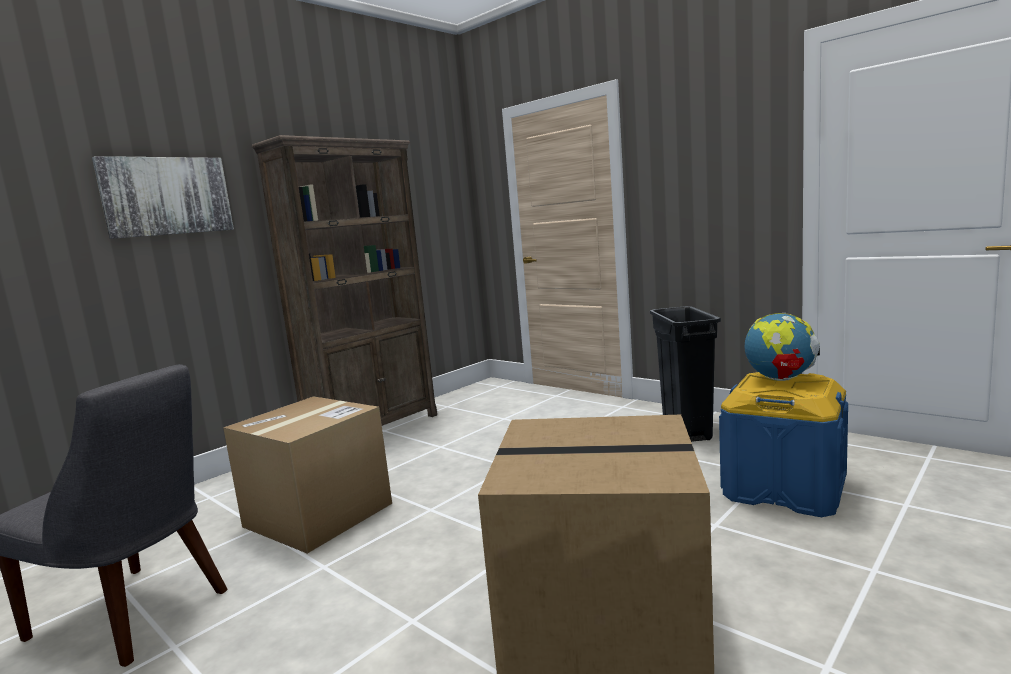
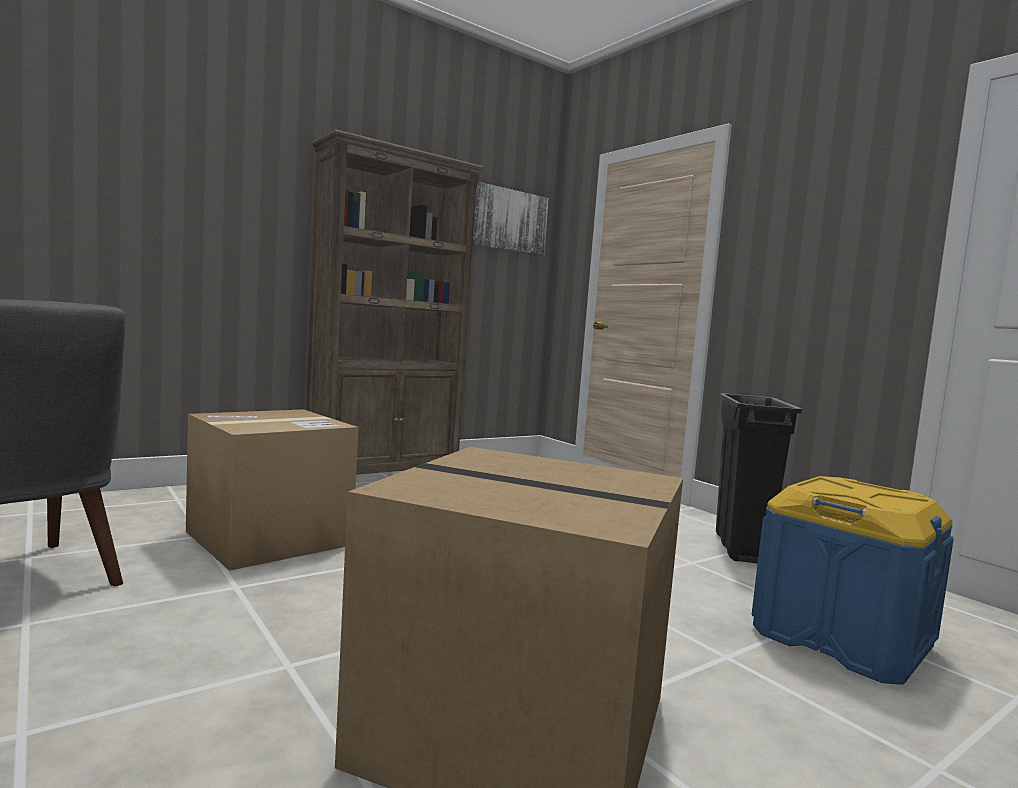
camera: 10 degrees right, 5 degrees down
picture [92,156,234,239] -> picture moved to [473,182,549,256]
globe [745,313,820,381] -> none

